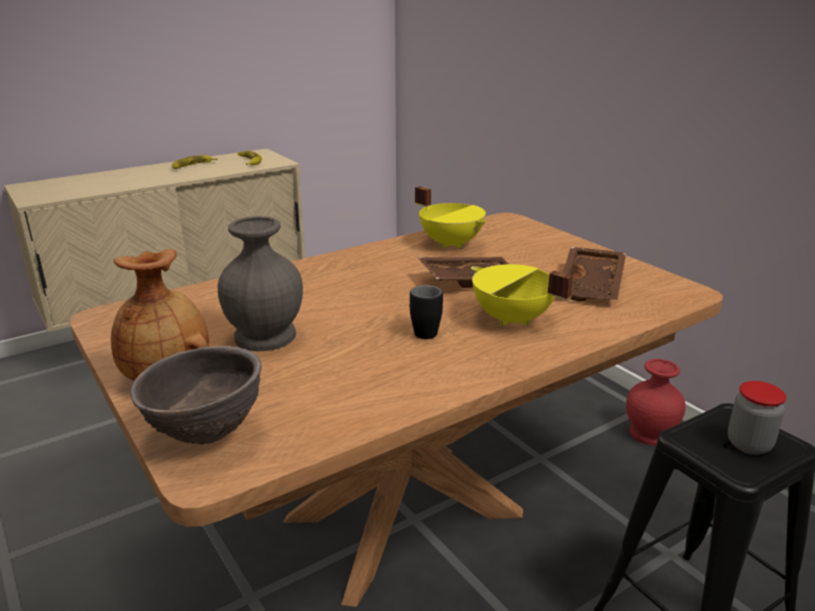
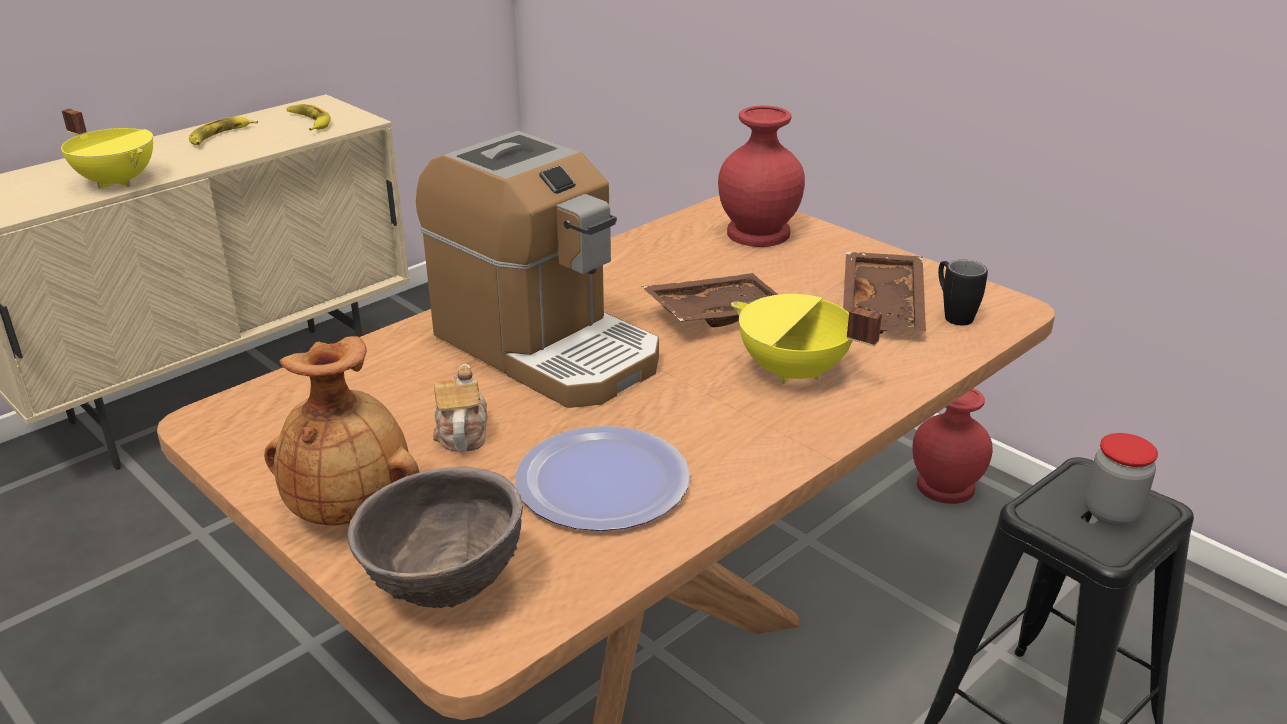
camera: 10 degrees left, 5 degrees up
grey vase [217,216,303,351] -> teapot [433,364,488,452]
black mug [410,285,443,339] -> black mug moved to [938,260,988,325]
yellow cooking pot [415,186,486,248] -> yellow cooking pot moved to [61,109,153,189]
none -> coffee machine [416,131,659,408]
none -> plate [515,426,690,531]
none -> red vase [718,106,805,247]

